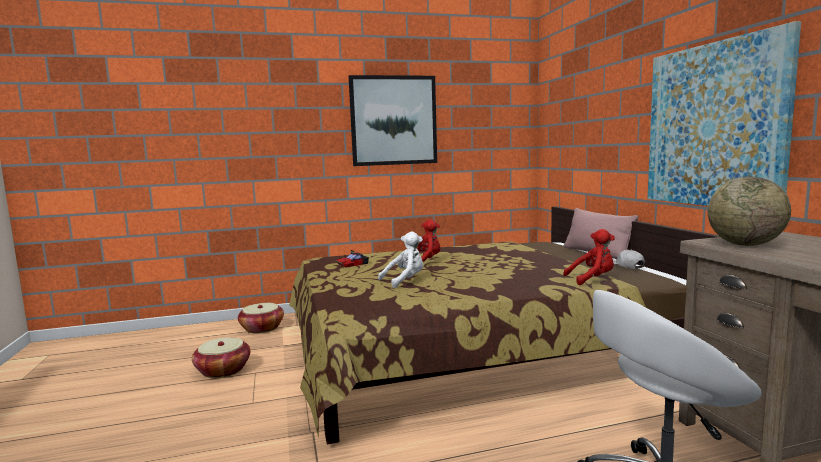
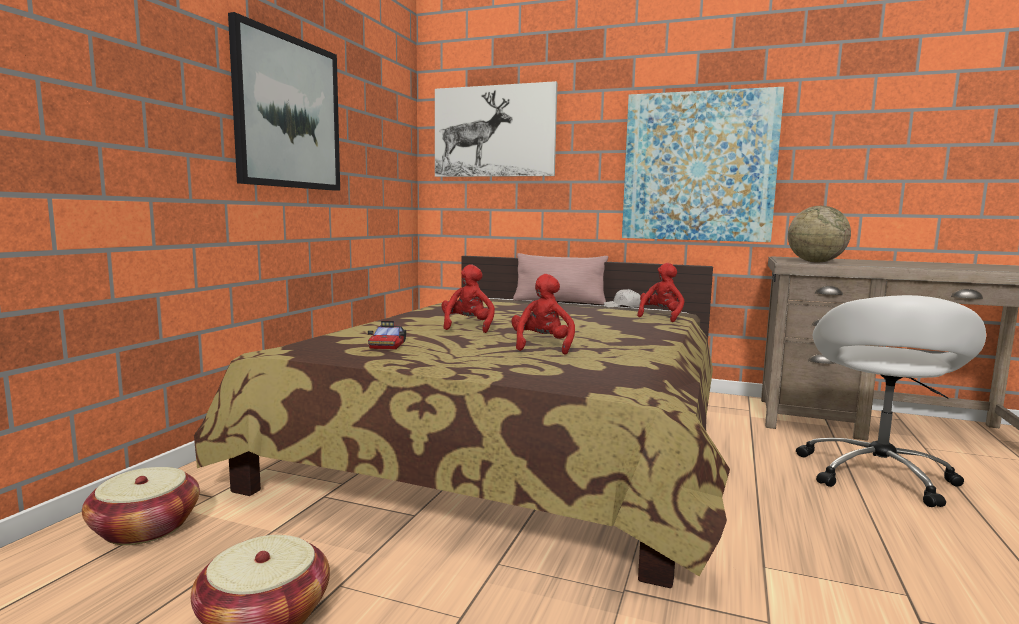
camera: 55 degrees left, 0 degrees up
white plush toy [378,231,423,288] -> red plush toy [511,274,575,355]
none -> picture [435,81,558,177]

